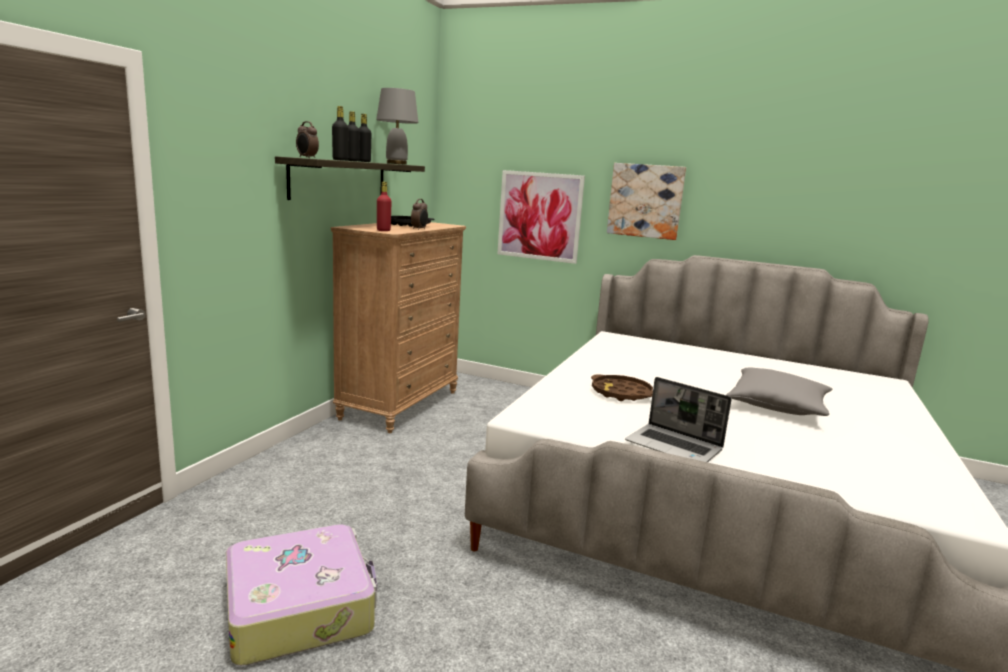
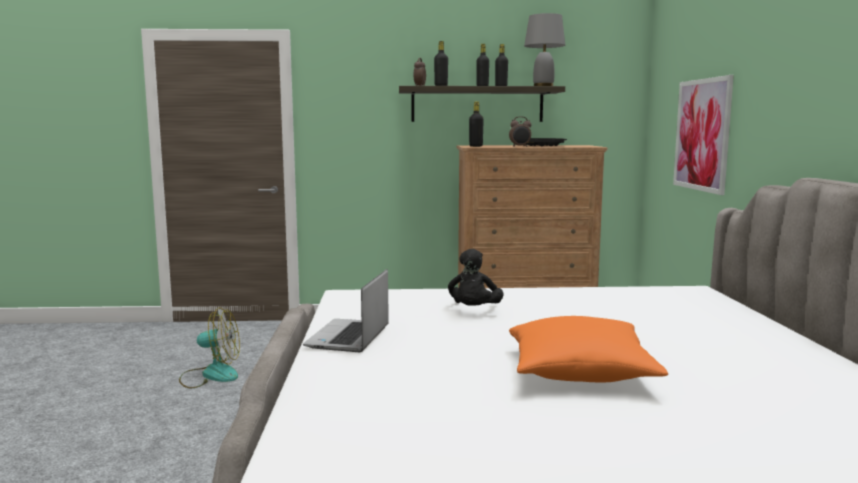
camera: 65 degrees right, 5 degrees down
suitcase [226,524,377,666] -> fan [179,308,240,388]
red bottle [377,182,392,231] -> black bottle [469,102,484,147]
brown tray [591,374,653,401] -> black plush toy [448,249,504,306]
picture [607,163,686,240] -> none
grey pillow [726,368,832,416] -> orange pillow [509,316,668,382]

